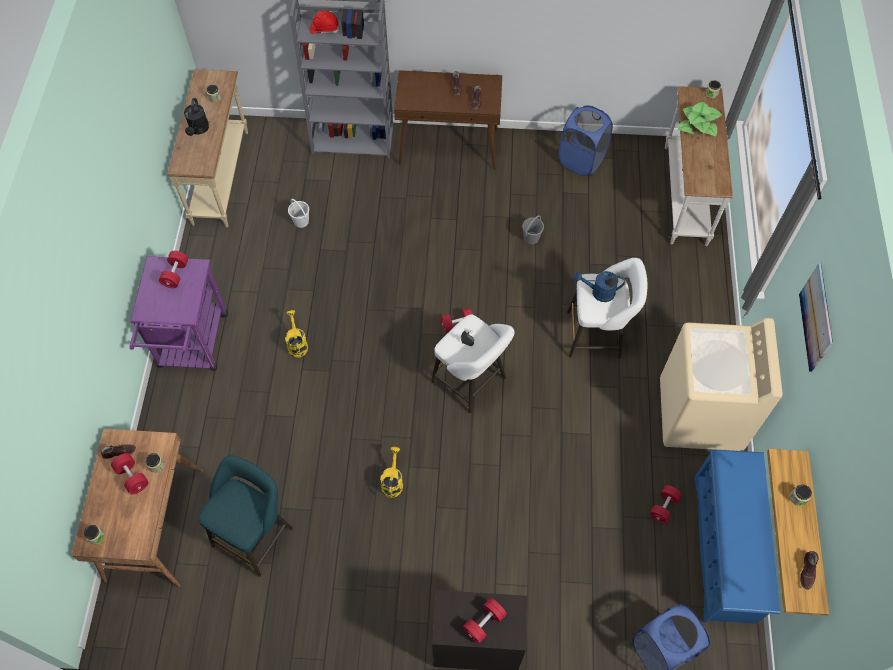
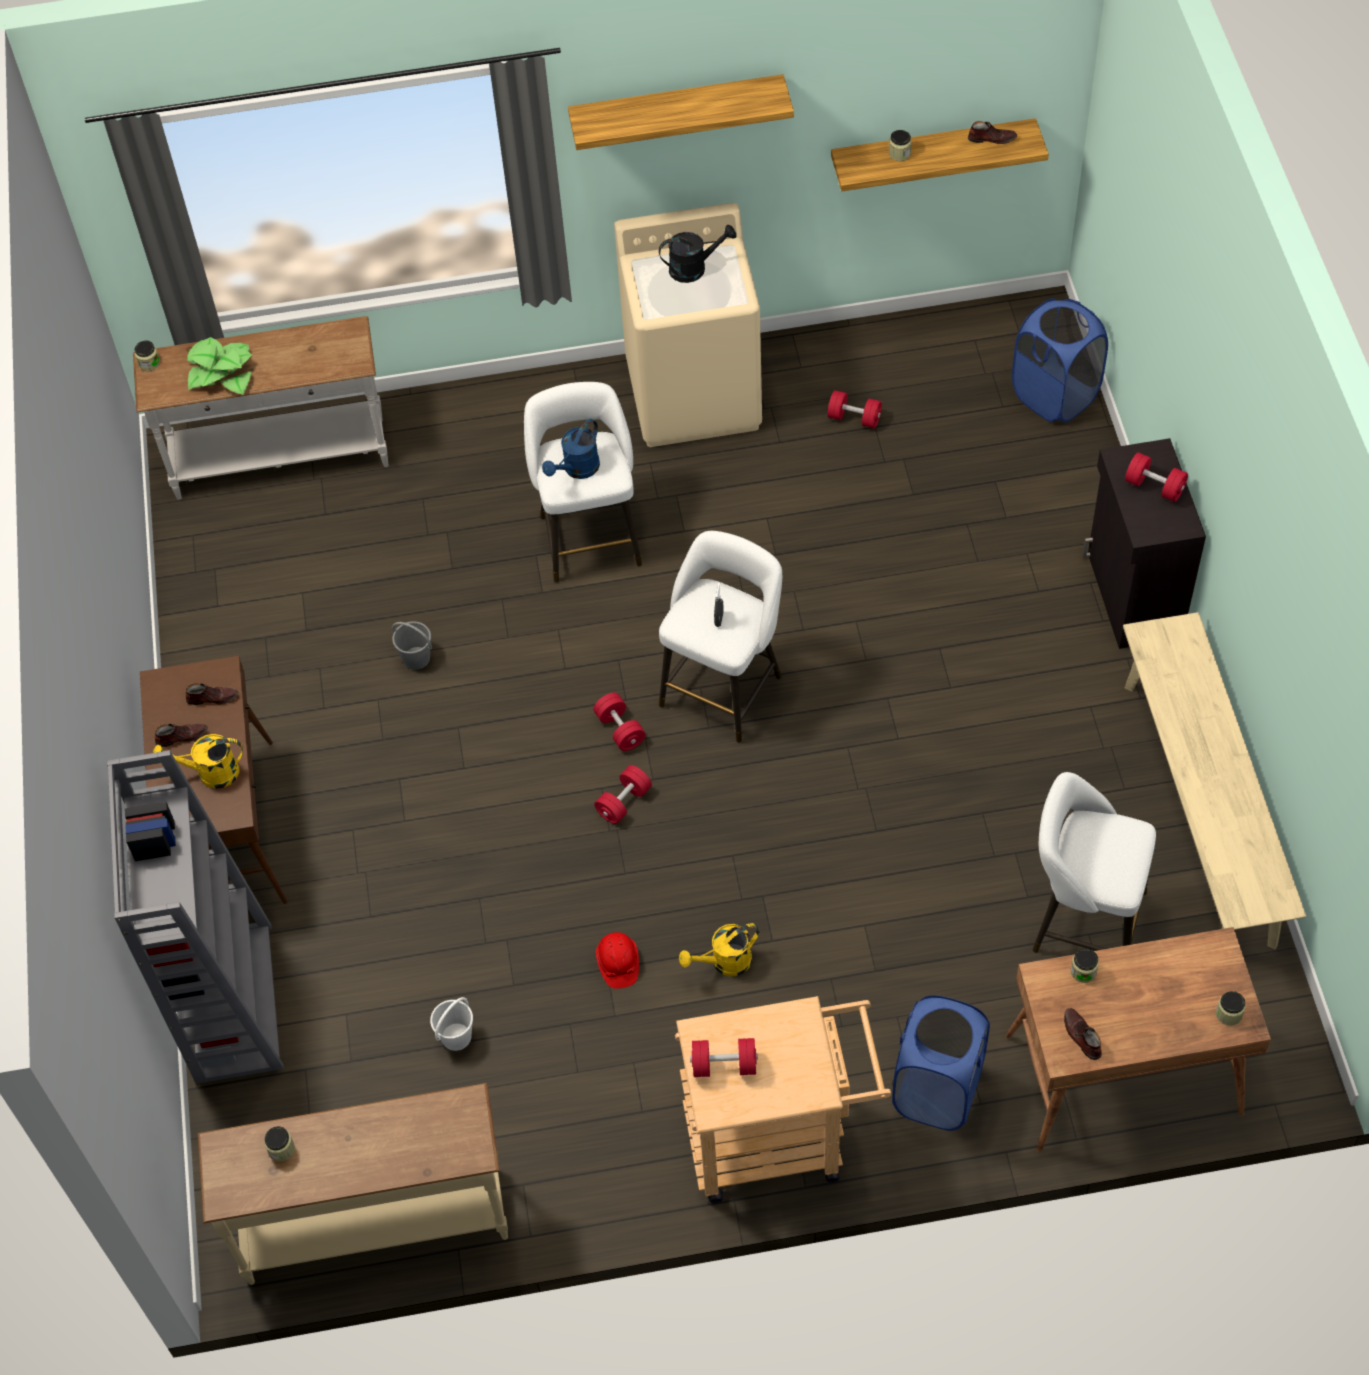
camera: 100 degrees left, 5 degrees down
red dumbbell [111,453,148,494] -> red dumbbell moved to [594,765,652,824]
purple cart [130,256,228,371] -> beige cart [675,996,891,1203]
black watering can [184,98,209,136] -> black watering can moved to [659,225,736,283]
turquoise stool [198,455,293,577] -> white stool [1033,772,1156,953]
red hard hat [310,10,340,34] -> red hard hat moved to [596,932,639,989]
yellow watering can [380,447,403,498] -> yellow watering can moved to [153,734,243,789]
blue laundry basket [558,105,613,176] -> blue laundry basket moved to [892,995,990,1131]
blue watering can [574,271,625,302] -> blue watering can turned 45 degrees clockwise [542,419,600,479]
blue shoe rack [694,449,780,624] -> none
picture [799,263,833,372] -> shelf [568,74,794,150]
none -> beige bench [1123,612,1306,949]

